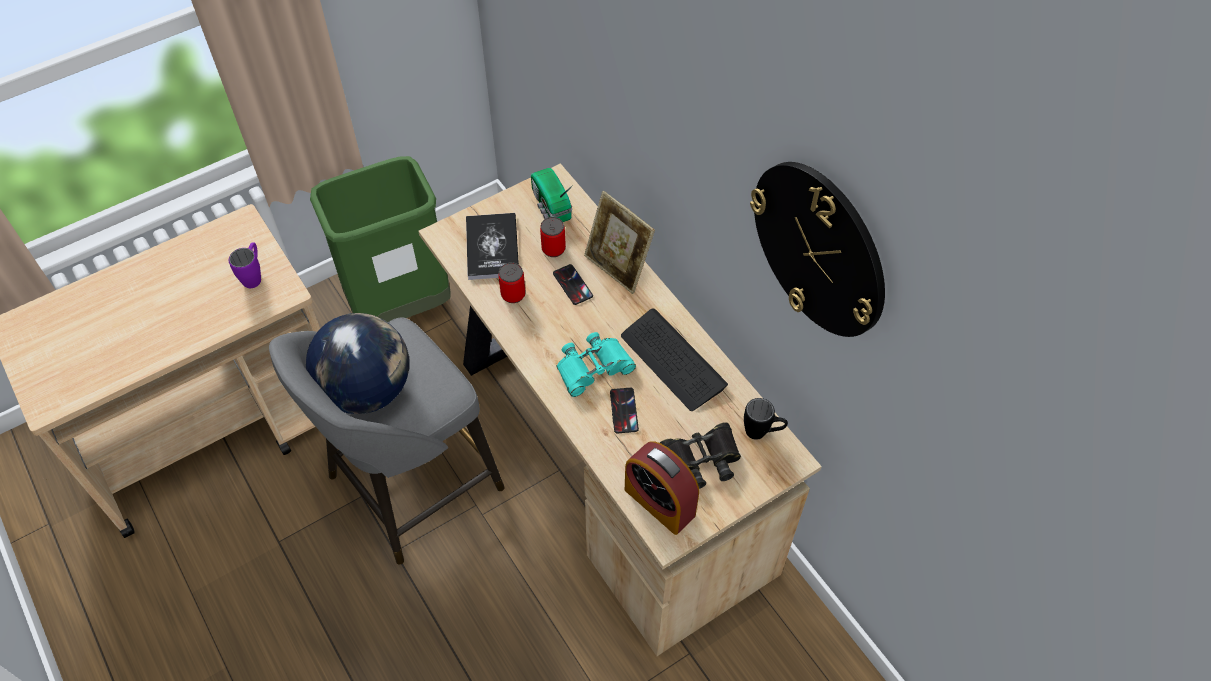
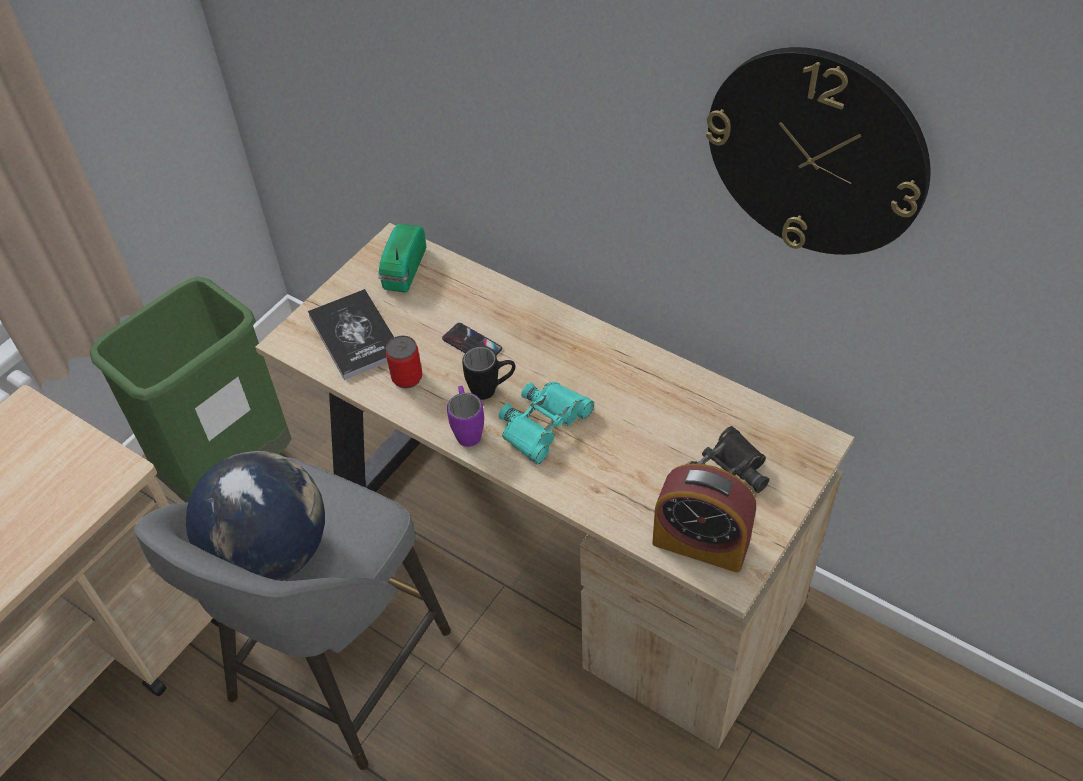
camera: 20 degrees left, 5 degrees down
purple mug [229,242,261,288] -> purple mug moved to [447,386,484,447]
radio [531,168,573,222] -> radio turned 60 degrees clockwise [378,224,426,293]
can [540,217,566,257] -> none
picture frame [584,191,655,294] -> none
phone [610,388,639,433] -> none
keyboard [621,309,728,411] -> none
black mug [744,398,788,440] -> black mug moved to [462,347,515,400]

